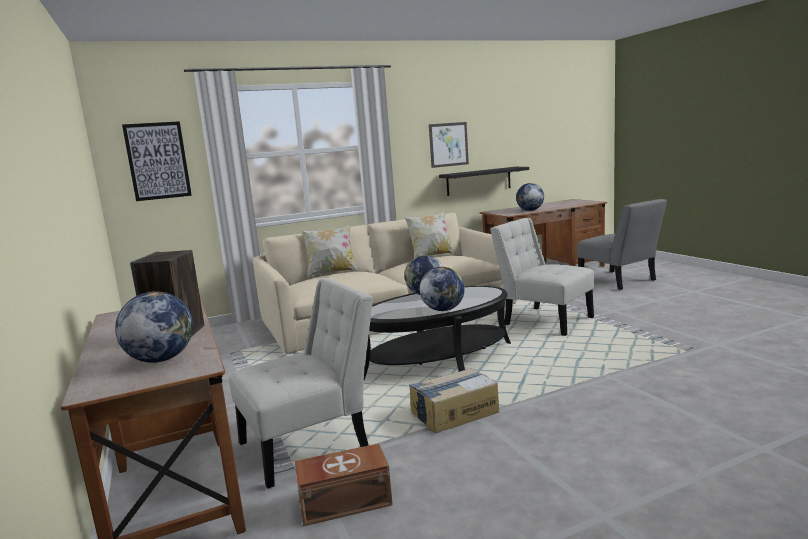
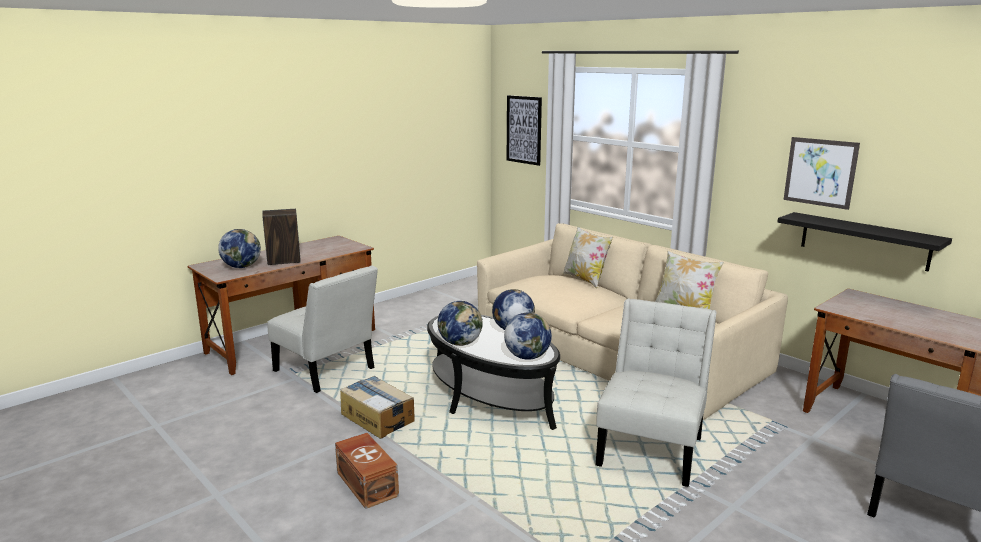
camera: 70 degrees right, 5 degrees up
brown storage box [295,443,393,526] -> brown storage box moved to [335,433,399,509]
globe [516,183,544,211] -> globe moved to [504,313,552,360]

